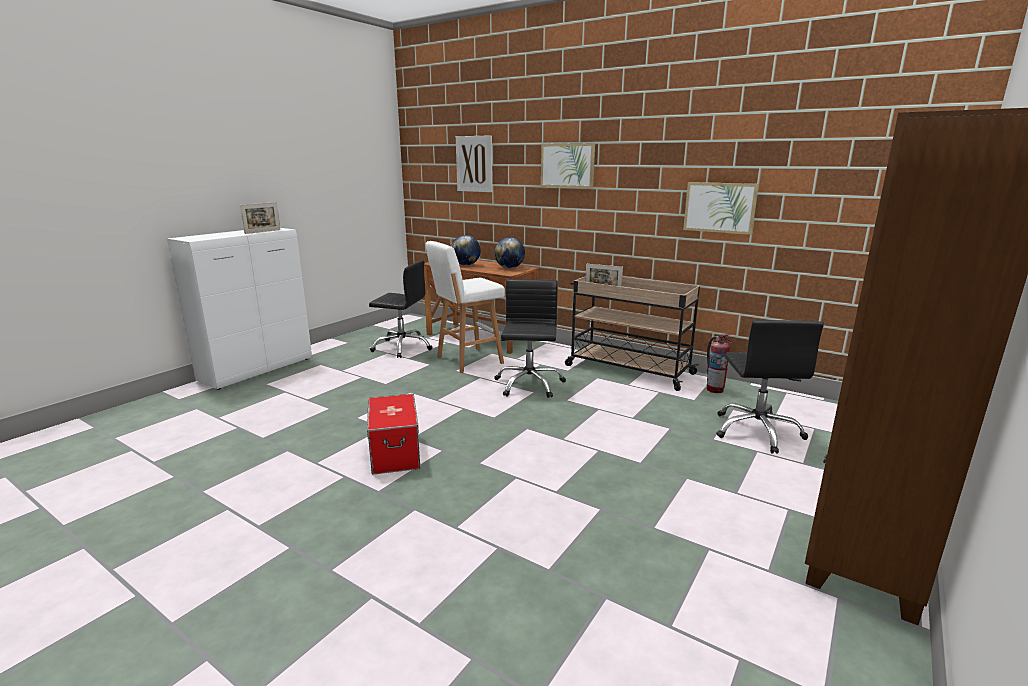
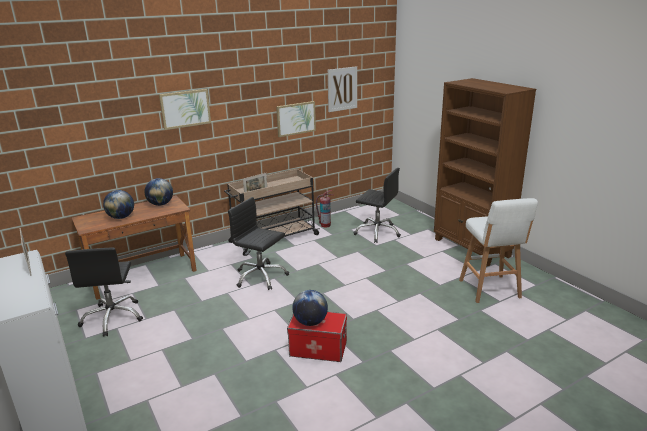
camera: 65 degrees left, 5 degrees up
black office chair [369,260,433,358] -> black office chair turned 135 degrees clockwise [65,248,143,337]
white stool [426,241,505,373] -> white stool moved to [459,198,538,303]
picture [456,135,493,192] -> picture moved to [328,66,357,112]
none -> globe [292,290,328,326]

